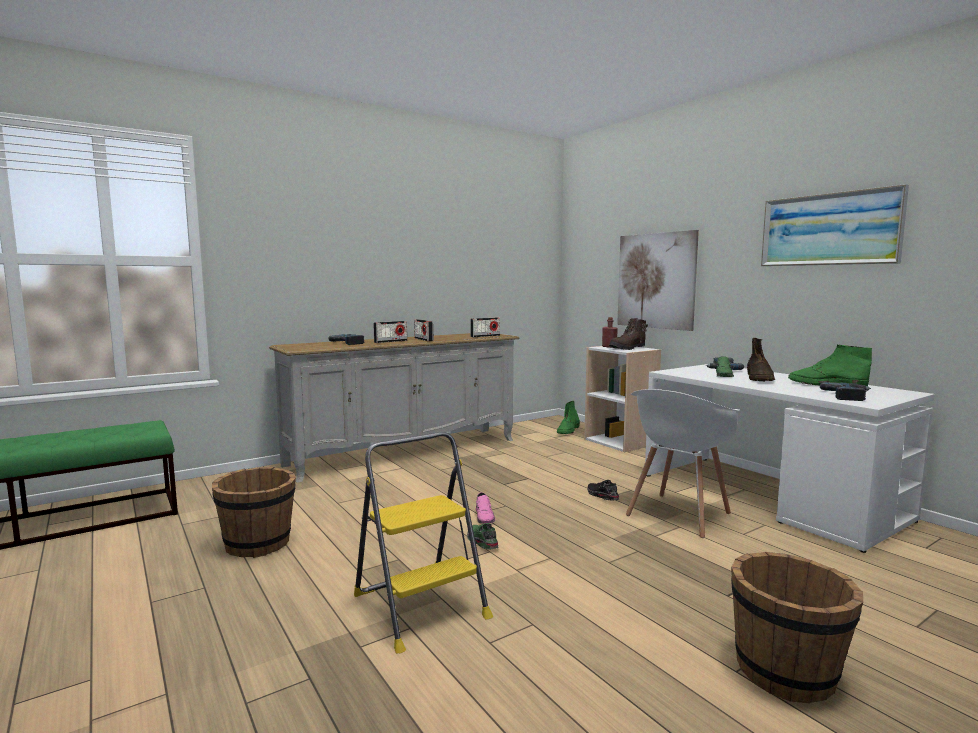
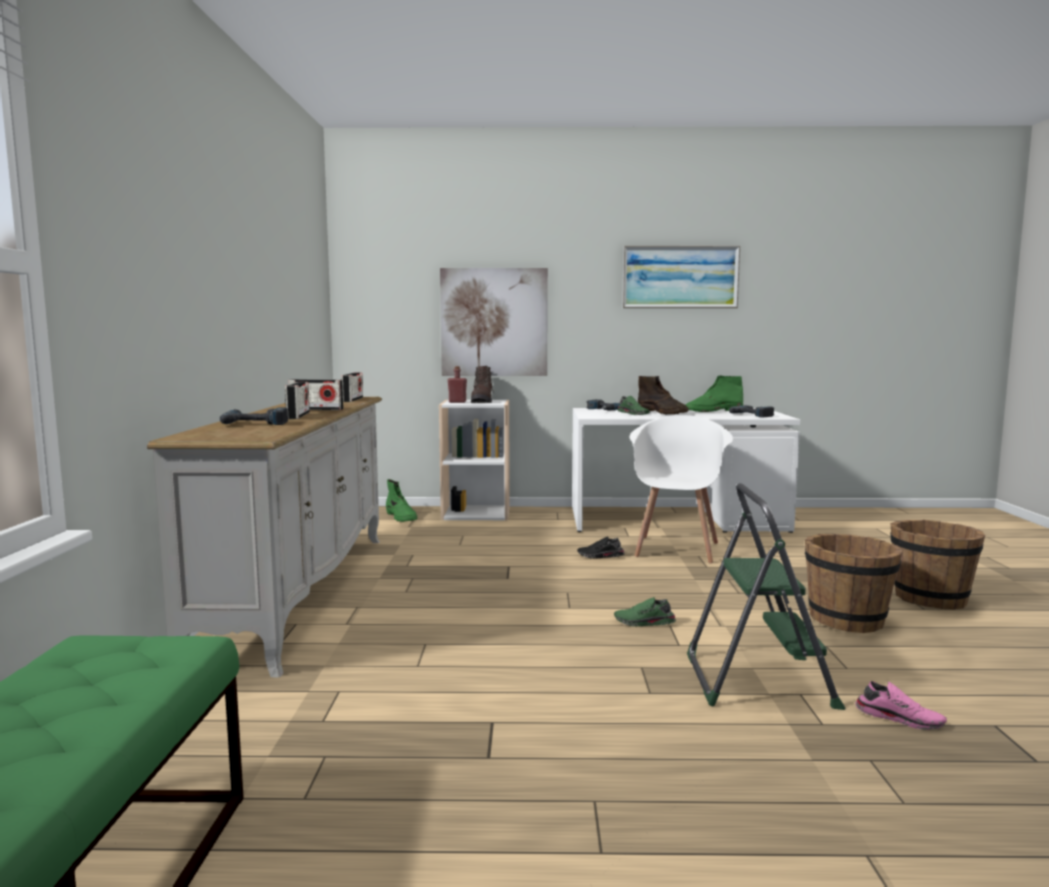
camera: 55 degrees left, 0 degrees up
brown bucket [212,467,296,558] -> brown bucket moved to [805,534,903,633]
yellow step ladder [354,432,493,654] -> green step ladder [687,483,846,710]
pink shoe [476,493,496,524] -> pink shoe moved to [856,681,947,730]
white chair [626,389,740,538] -> white chair turned 150 degrees counterclockwise [629,415,733,563]

